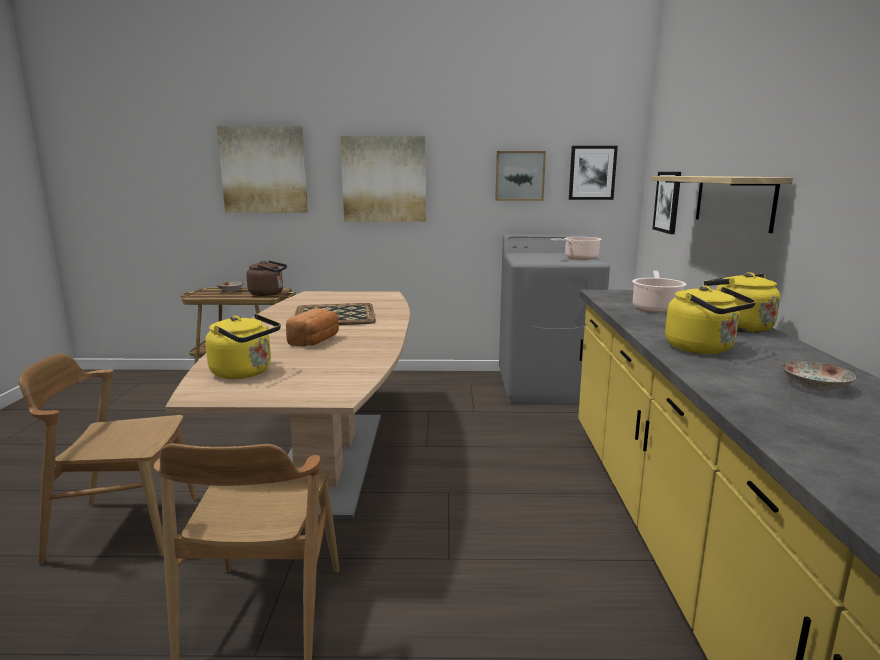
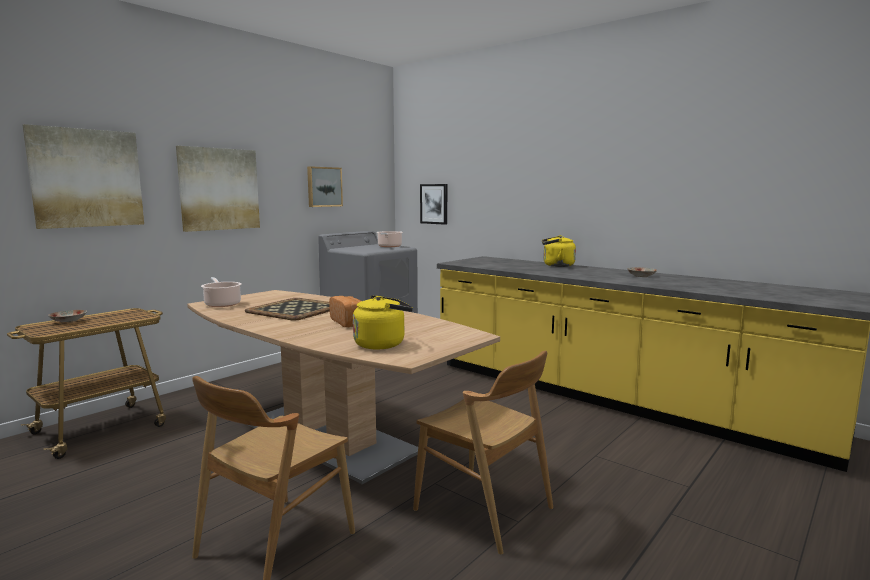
camera: 50 degrees left, 5 degrees down
brown kettle [246,261,287,296] -> none
picture [569,146,618,200] -> none
cooking pot [632,270,686,313] -> cooking pot moved to [201,277,242,307]
shelf [651,176,793,233] -> none
yellow kettle [665,285,756,354] -> none

